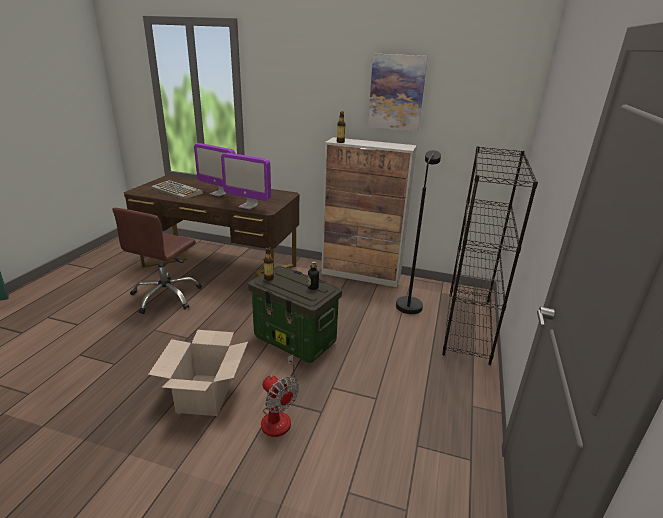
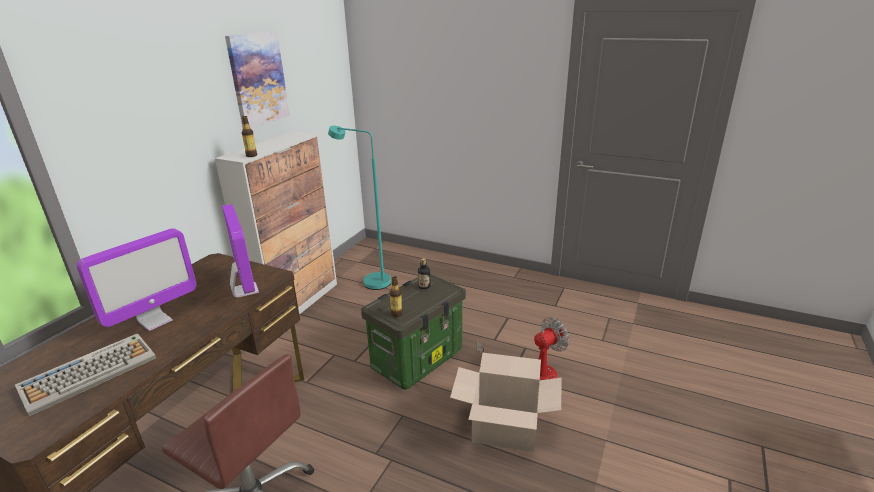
camera: 80 degrees left, 0 degrees up
monitor [221,153,271,209] -> monitor turned 60 degrees counterclockwise [222,204,259,298]
black floor lamp [396,150,441,314] -> turquoise floor lamp [328,126,391,290]
black bookcase [442,146,538,365] -> none

